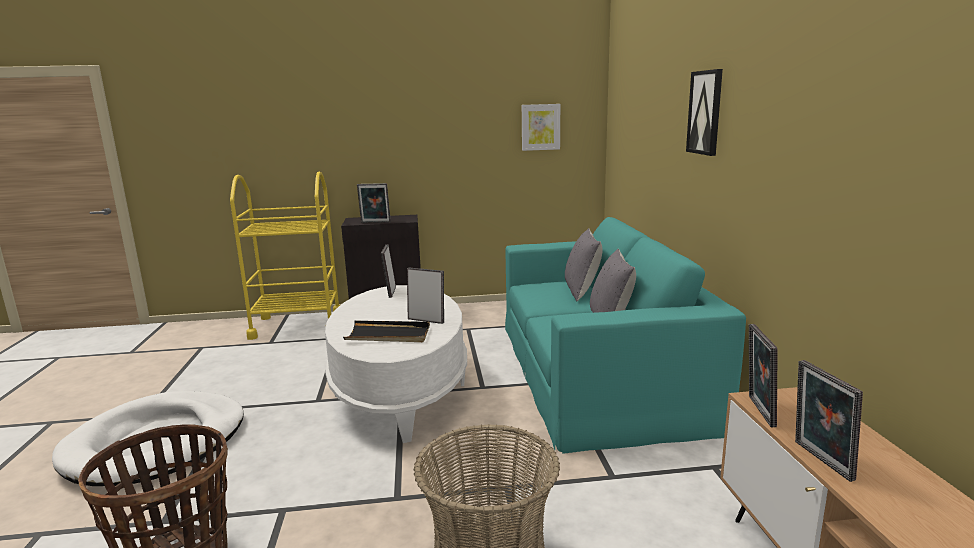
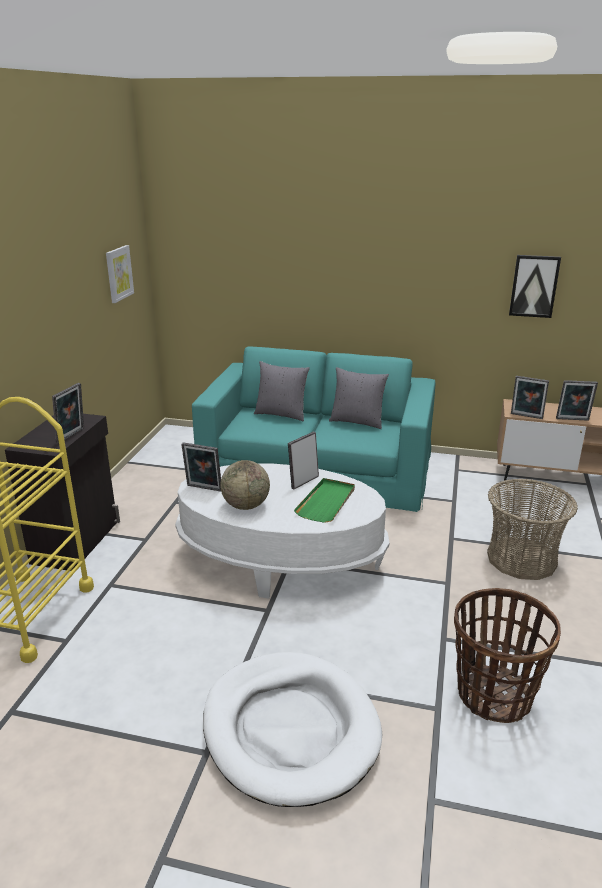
camera: 70 degrees left, 10 degrees up
black tray [343,321,430,342] -> green tray [294,478,355,523]
picture [686,69,723,156] -> picture moved to [509,255,561,318]
none -> globe [220,460,270,510]

